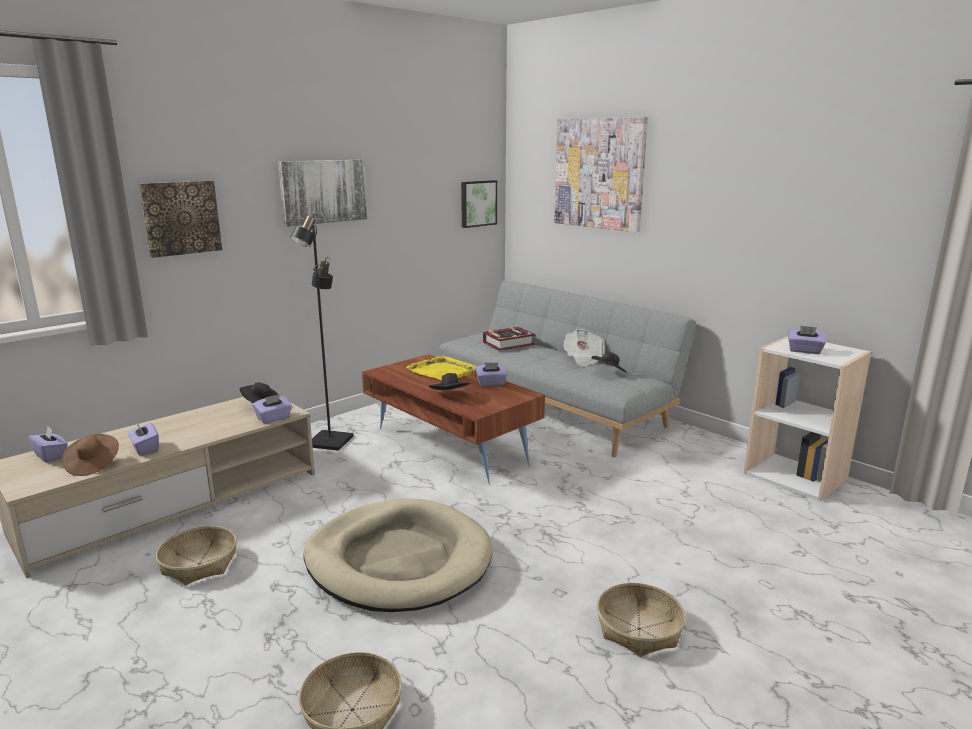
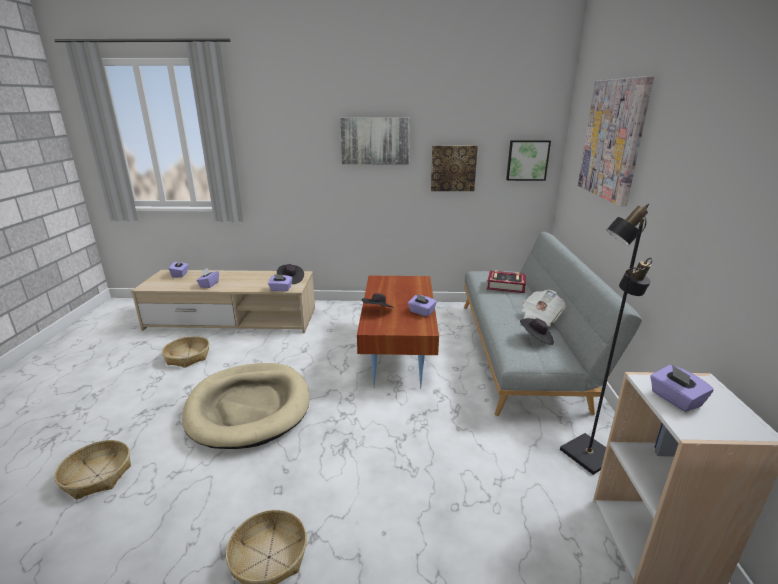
camera: 45 degrees right, 5 degrees up
brown hat [62,434,119,476] -> none
picture [139,181,222,258] -> picture moved to [431,145,478,191]
black floor lamp [290,213,353,451] -> black floor lamp moved to [560,203,653,475]
yellow tray [406,355,476,380] -> none

